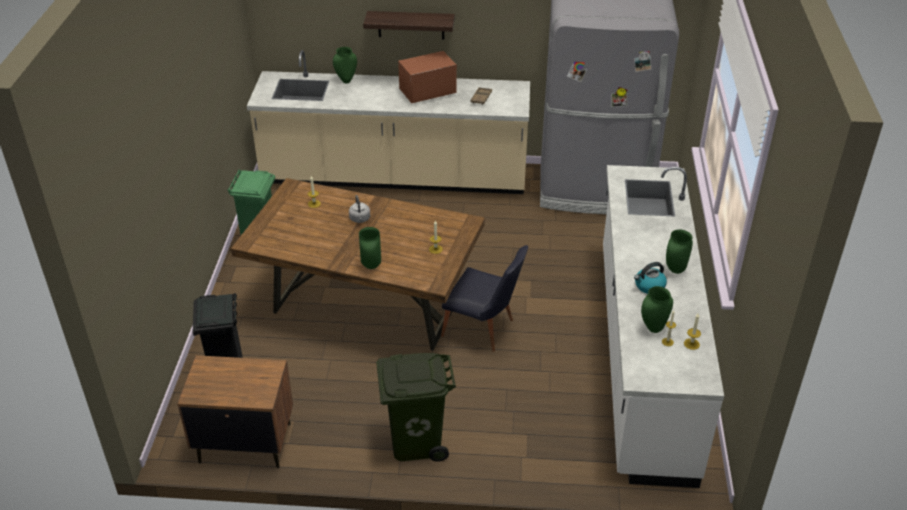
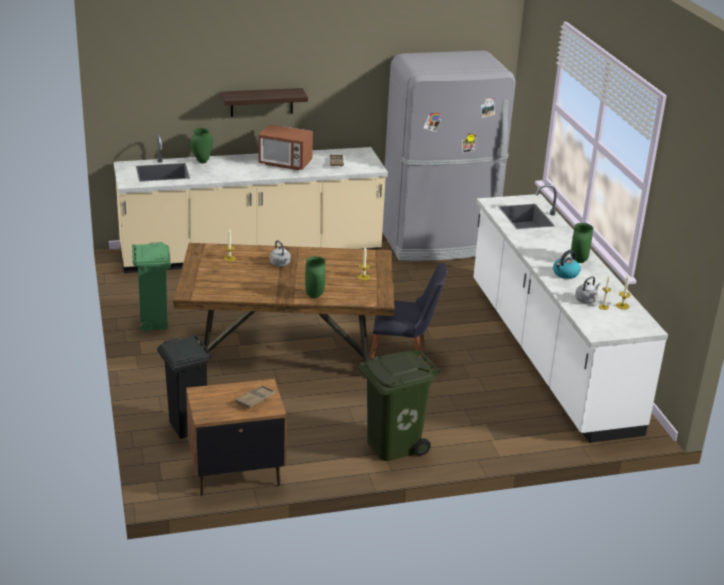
camera: 20 degrees left, 10 degrees down
microwave [398,51,457,103] -> microwave turned 120 degrees counterclockwise [259,124,313,170]
green vase [641,286,673,333] -> grey kettle [575,276,600,304]
none -> brown tray [236,385,276,409]

